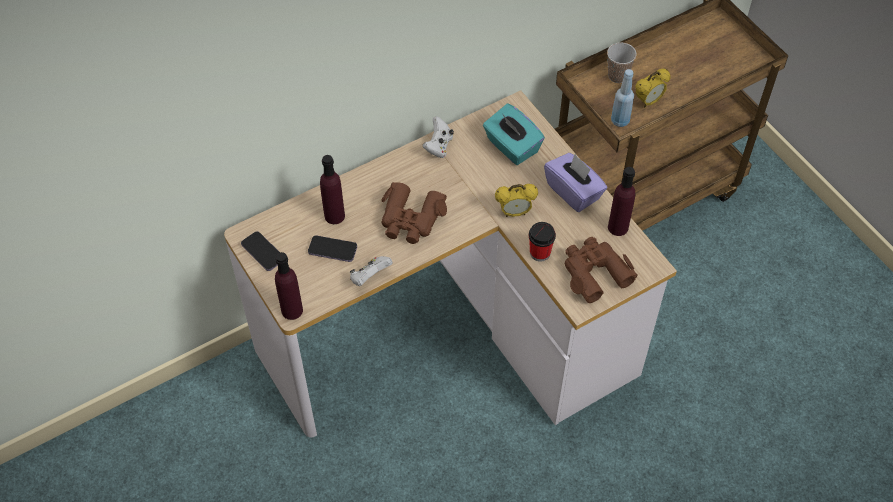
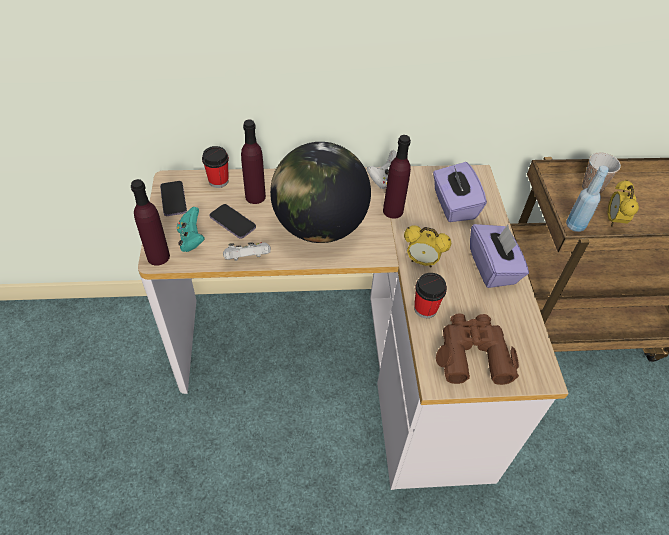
camera: 25 degrees right, 5 degrees down
brown binoculars [381,182,447,244] -> globe [270,142,371,243]
turquoise tissue box [483,104,545,165] -> purple tissue box [433,162,487,222]
purple bottle [608,167,635,236] -> purple bottle moved to [383,135,411,219]
alarm clock [635,69,671,108] -> alarm clock turned 105 degrees clockwise [607,180,639,227]
none -> turquoise game controller [177,207,205,252]
none -> cup [202,146,229,188]

